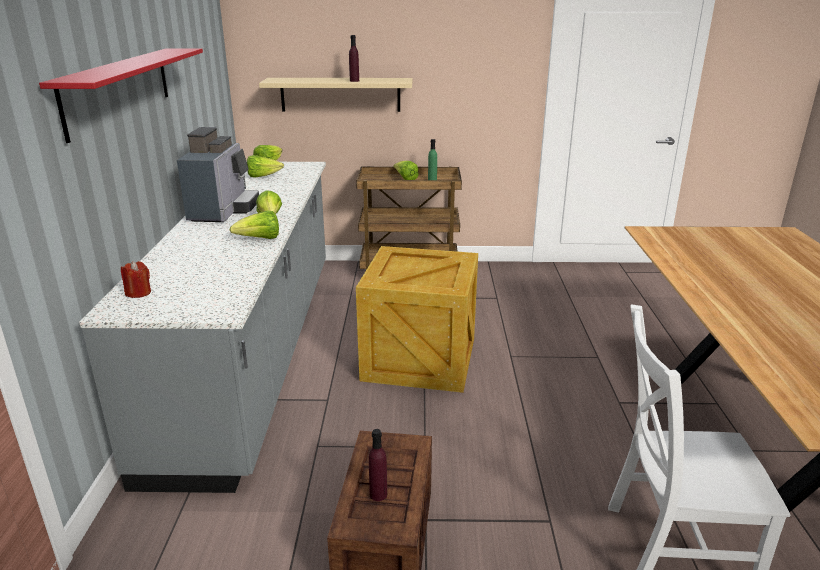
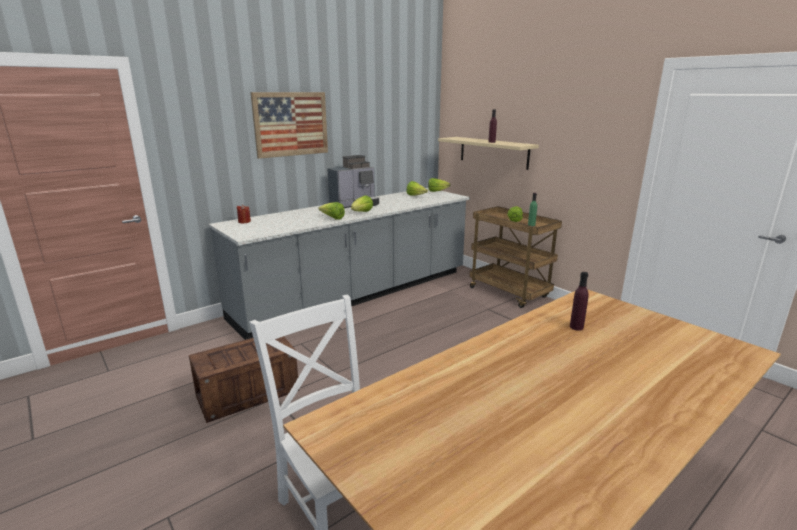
camera: 50 degrees right, 5 degrees down
red shelf [39,48,203,143] -> picture [250,92,328,159]
crate [356,246,478,393] -> none
purple bottle [369,429,387,501] -> purple bottle moved to [570,272,588,331]

